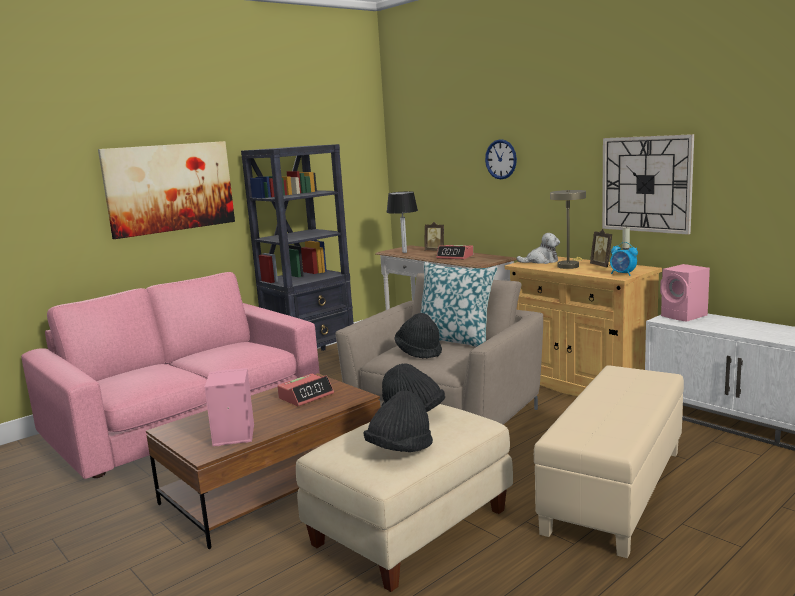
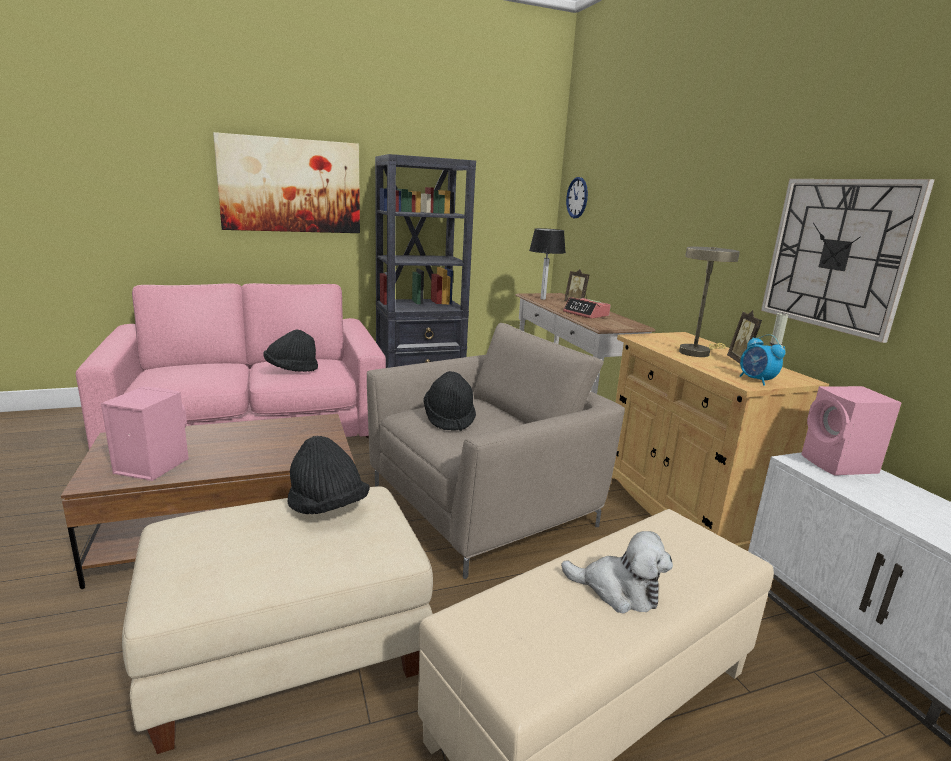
camera: 20 degrees right, 5 degrees up
alarm clock [277,374,334,406] -> none
black hat [363,390,433,452] -> black hat moved to [263,329,318,372]
pillow [420,262,498,347] -> none
wall clock [485,139,517,180] -> wall clock moved to [566,177,588,218]
plush toy [516,233,560,264] -> plush toy moved to [561,531,673,613]

